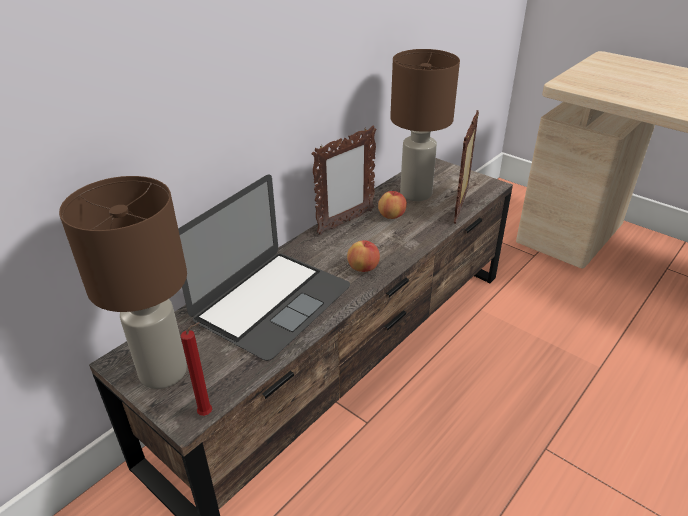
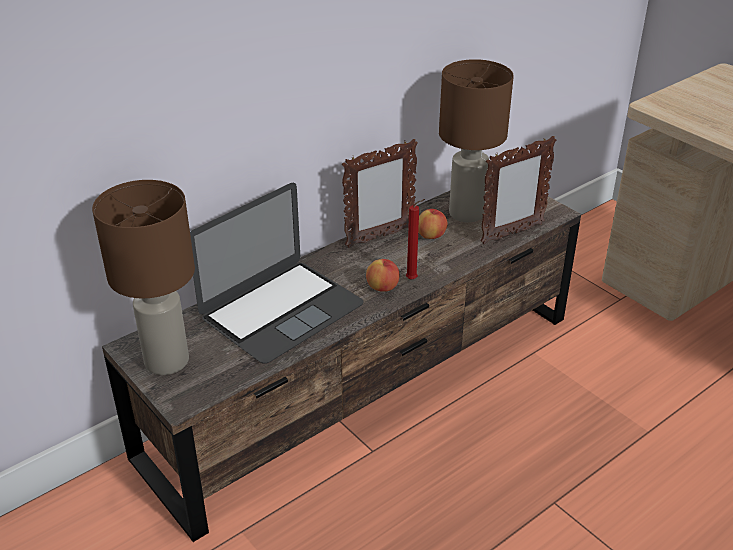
camera: 10 degrees right, 0 degrees up
red candle [181,323,212,416] -> red candle moved to [406,199,425,280]
picture frame [454,110,479,224] -> picture frame turned 150 degrees counterclockwise [480,136,557,244]

